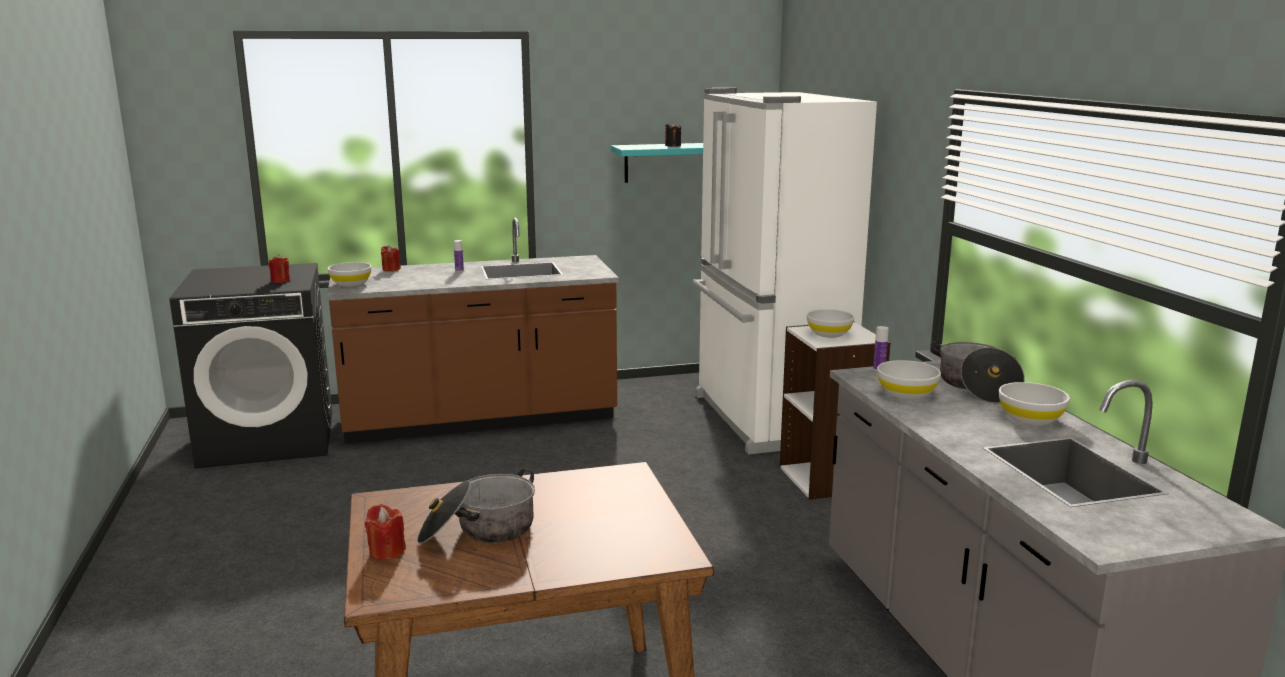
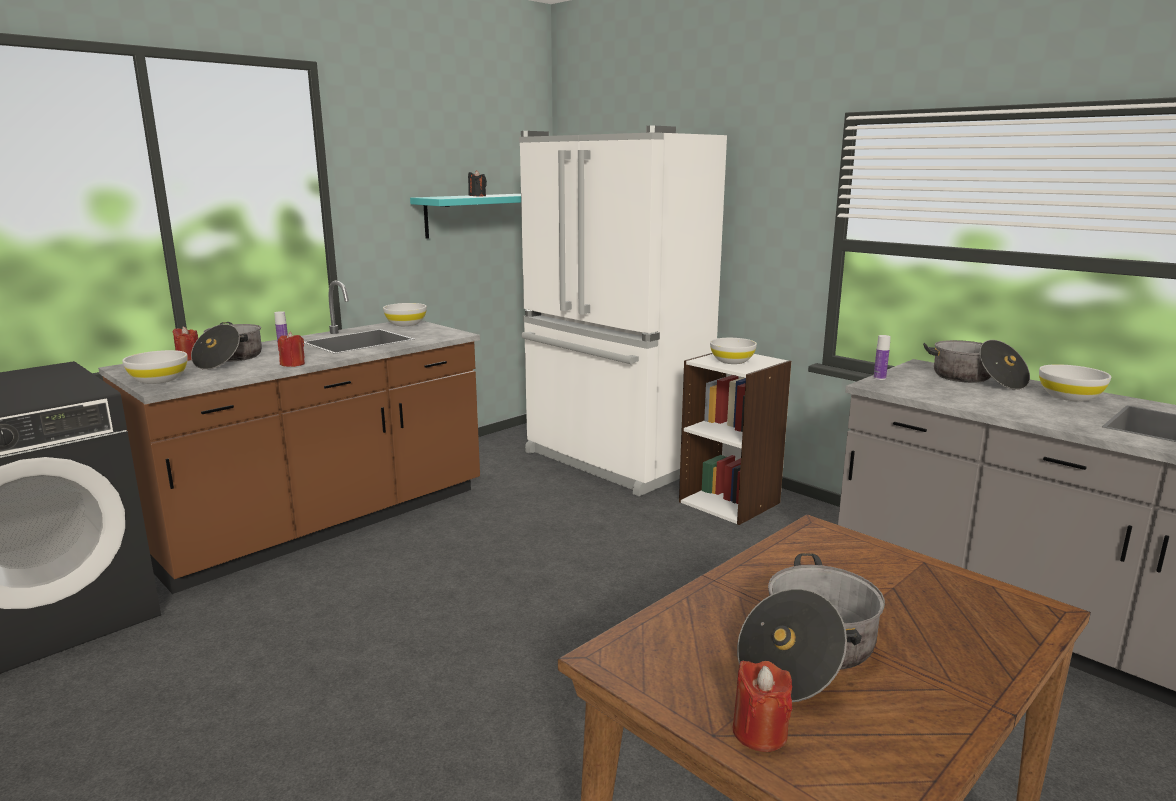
camera: 30 degrees left, 0 degrees up
red candle [269,254,290,283] -> red candle moved to [278,332,305,367]
white bowl [877,360,941,400] -> white bowl moved to [383,303,427,326]
none -> cooking pot [191,322,262,370]

